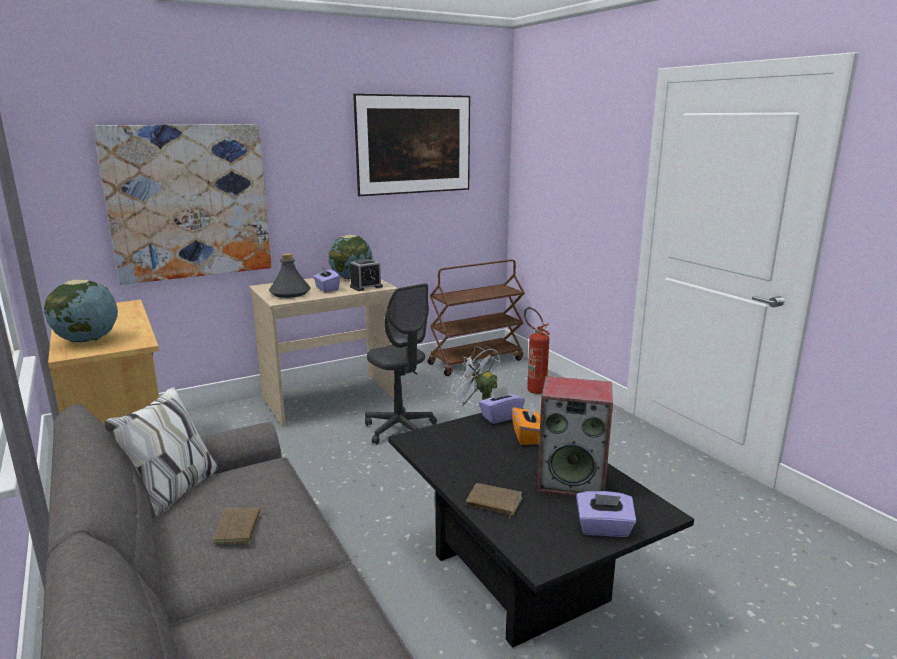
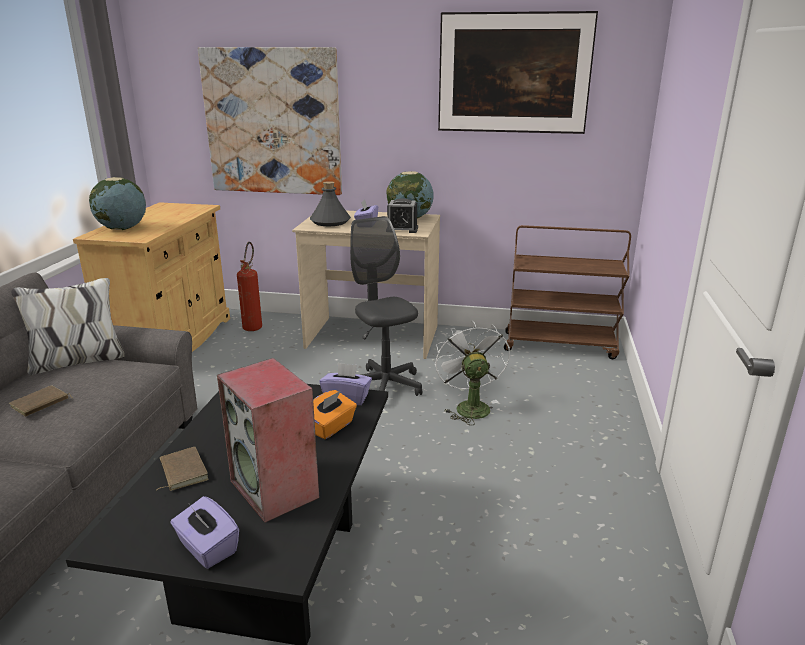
camera: 40 degrees right, 5 degrees up
grey office chair [365,283,437,444] -> grey office chair turned 150 degrees clockwise [350,216,422,396]
fire extinguisher [524,307,550,394] -> fire extinguisher moved to [237,242,262,331]

